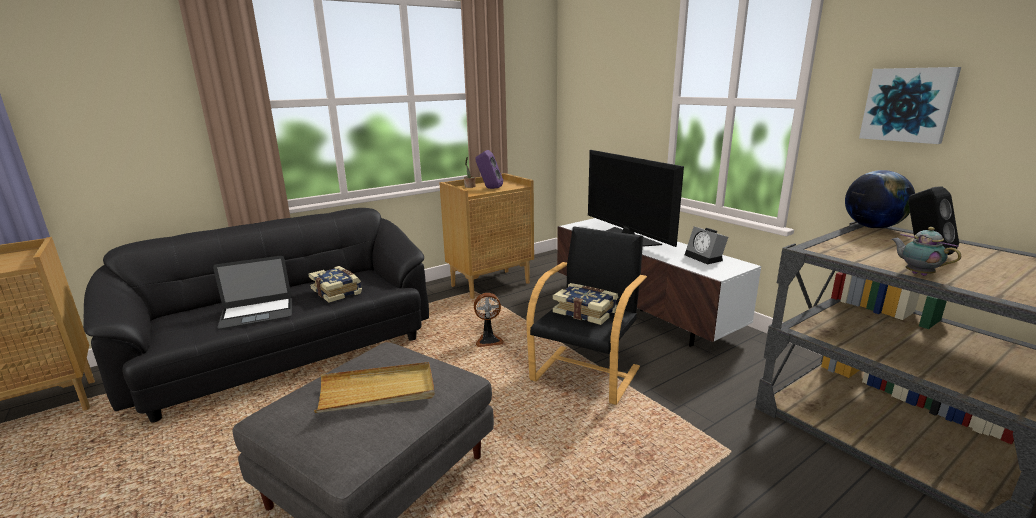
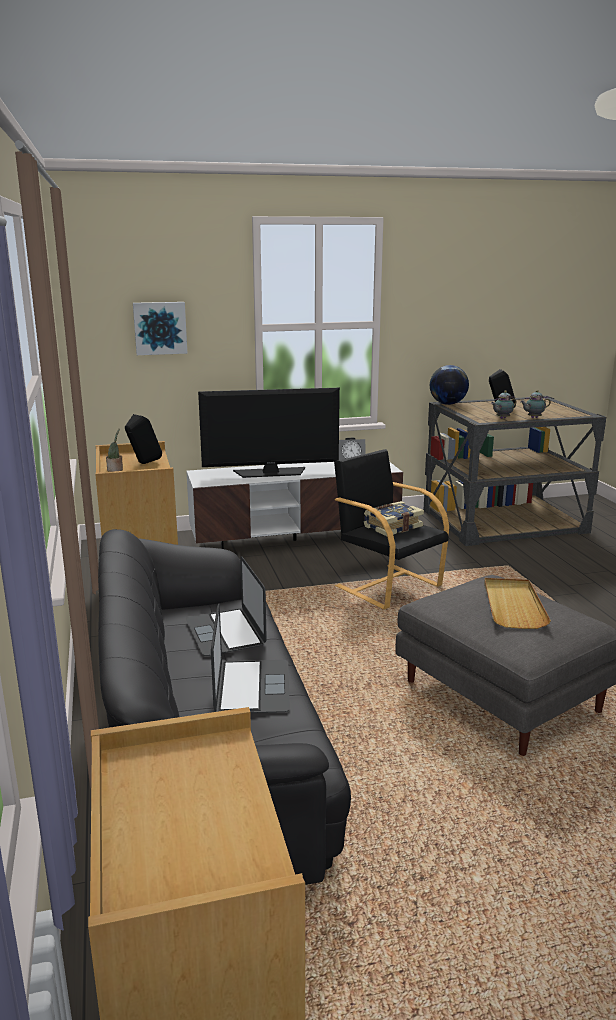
camera: 70 degrees left, 0 degrees up
book [309,266,362,303] -> laptop [186,556,267,656]
fan [474,293,504,347] -> none
purple speaker [476,150,503,189] -> black speaker [125,414,162,464]
picture [859,67,961,144] -> picture moved to [133,302,188,355]
none -> teapot [491,391,516,419]

